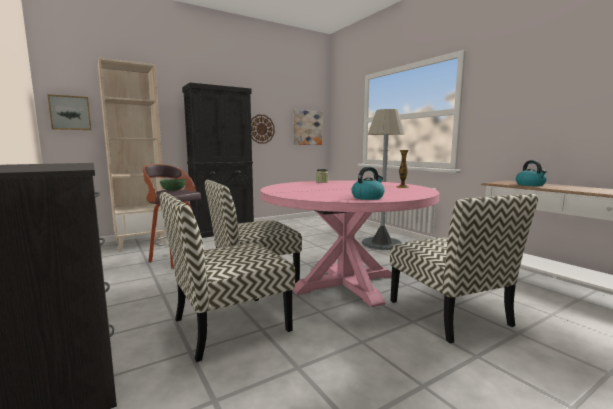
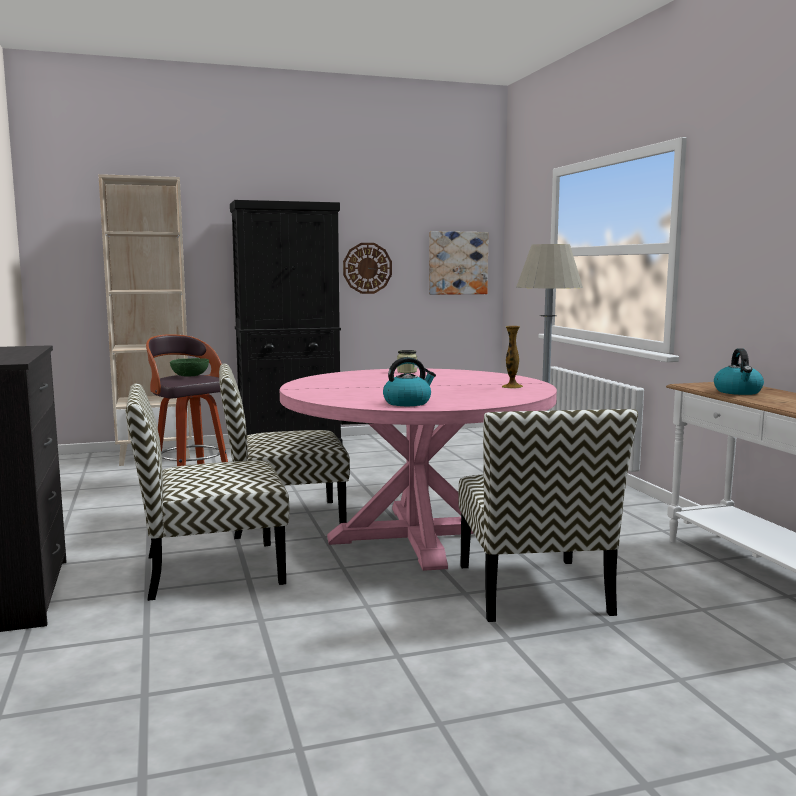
camera: 15 degrees right, 0 degrees up
picture [47,94,91,130] -> none

